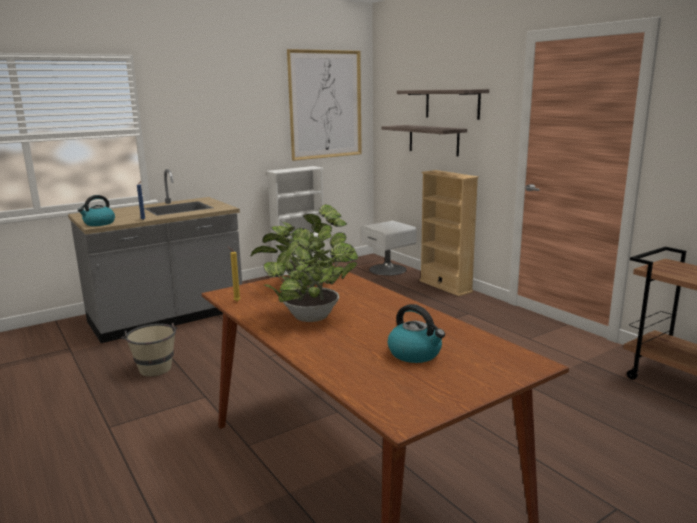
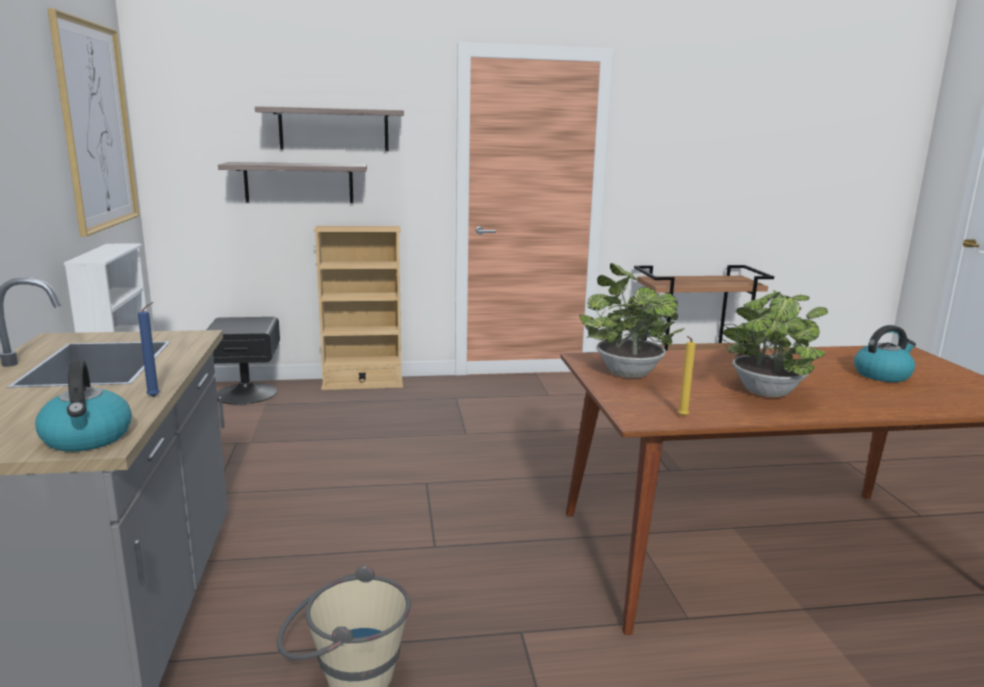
camera: 65 degrees left, 0 degrees up
white nightstand [361,221,417,276] -> black nightstand [206,317,280,405]

